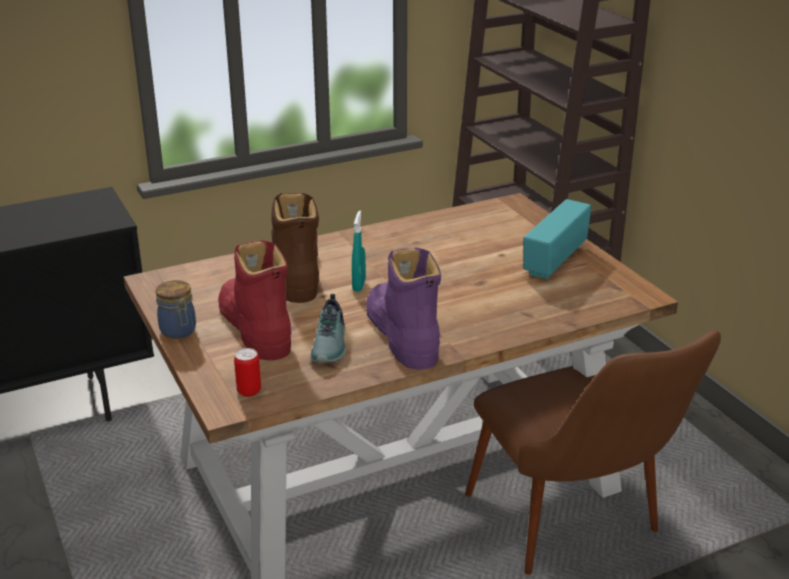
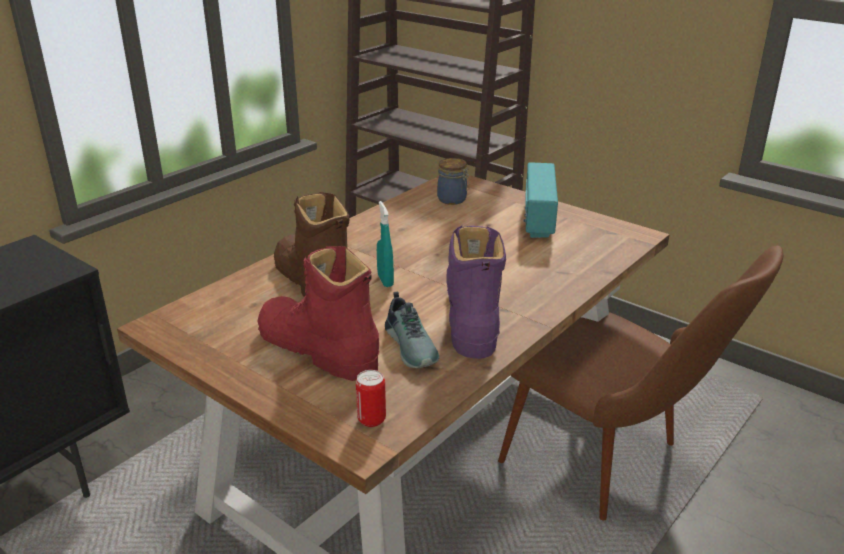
camera: 25 degrees left, 0 degrees up
jar [156,280,196,339] -> jar moved to [437,158,469,205]
purple boot [366,247,441,370] -> purple boot turned 45 degrees clockwise [446,225,506,359]

